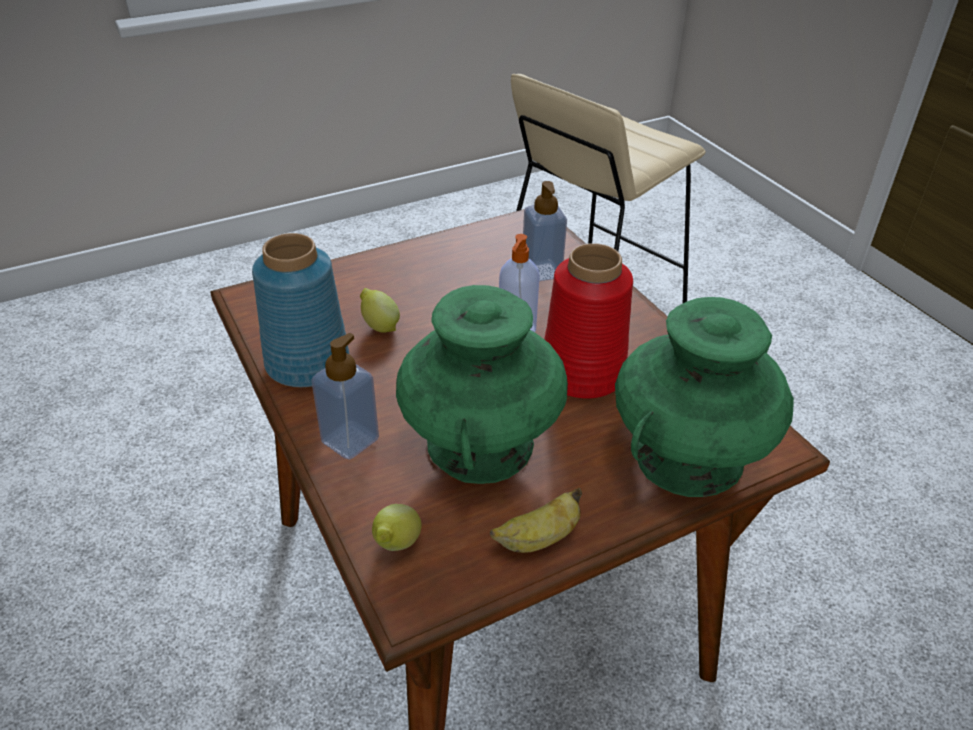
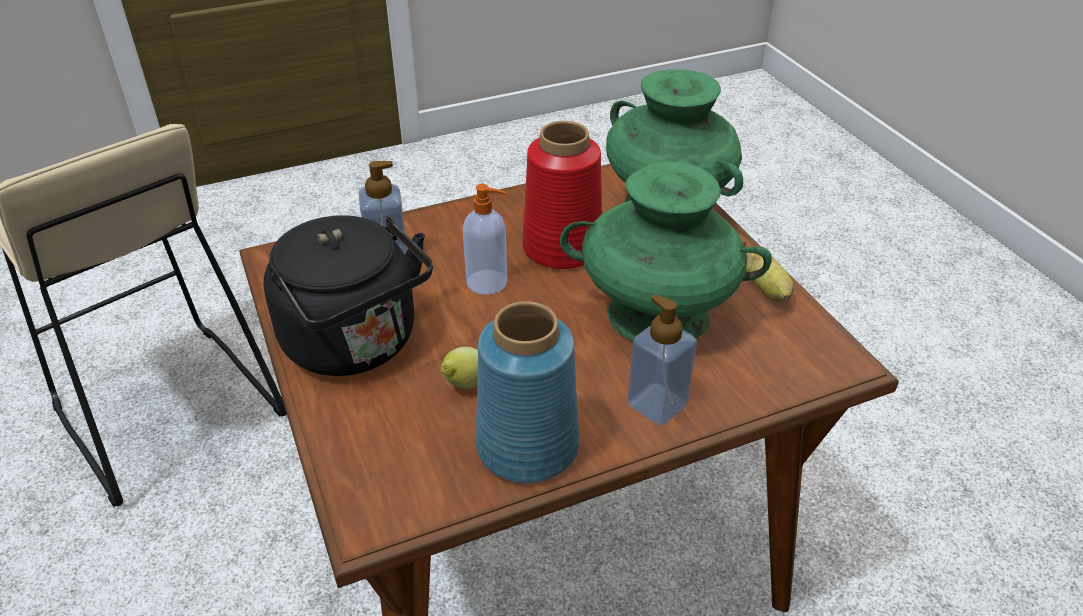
camera: 85 degrees left, 0 degrees up
lemon [372,504,421,551] -> none
none -> black kettle [264,215,433,376]

